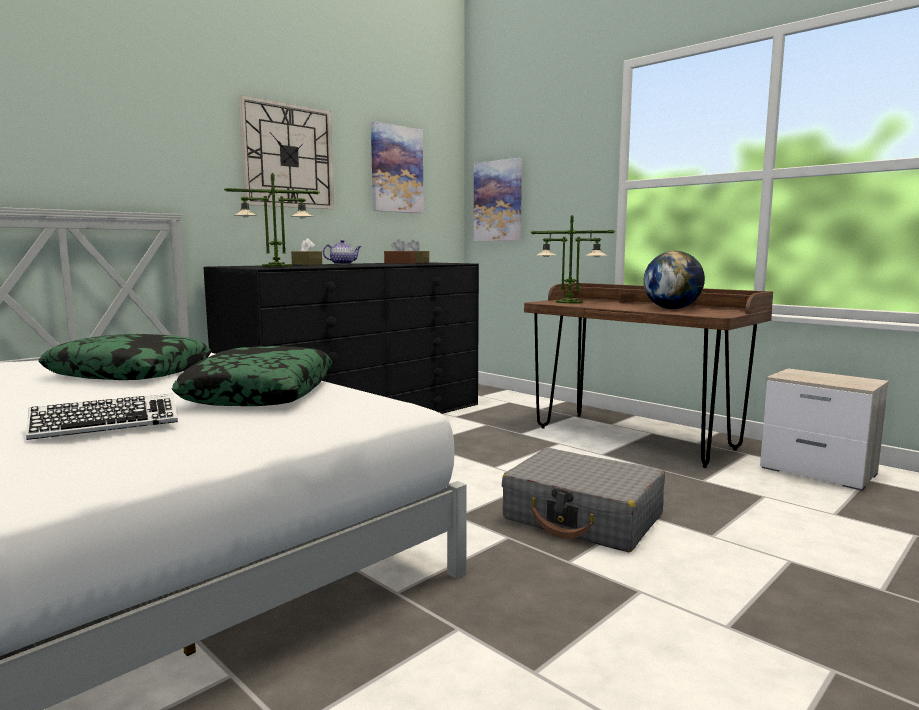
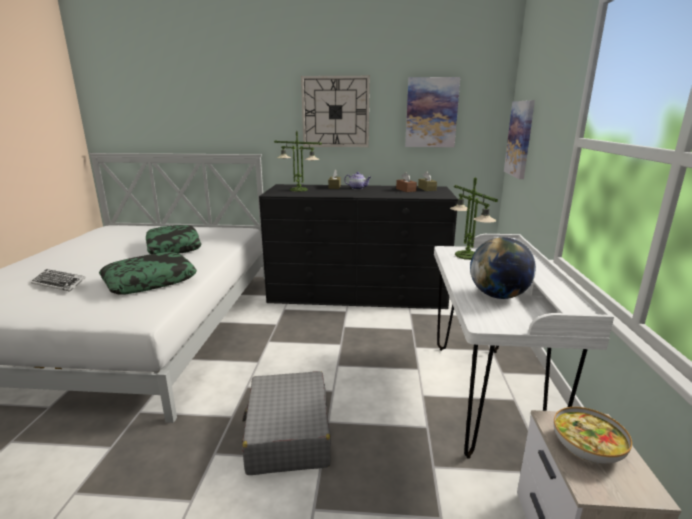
camera: 50 degrees right, 10 degrees up
brown desk [524,283,773,468] -> white desk [434,234,614,459]
none -> bowl [554,407,632,464]

